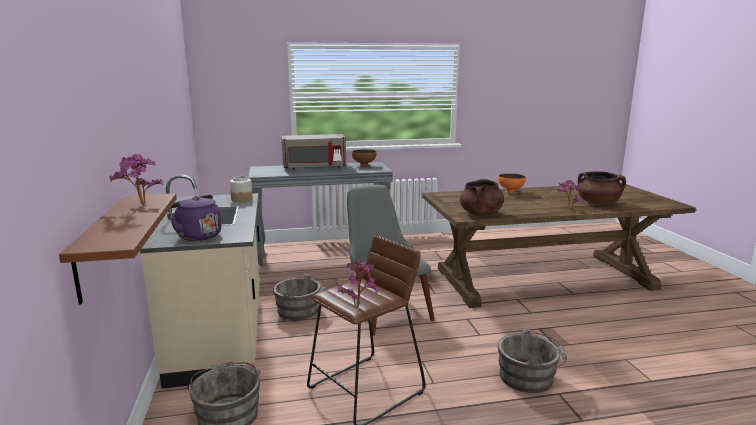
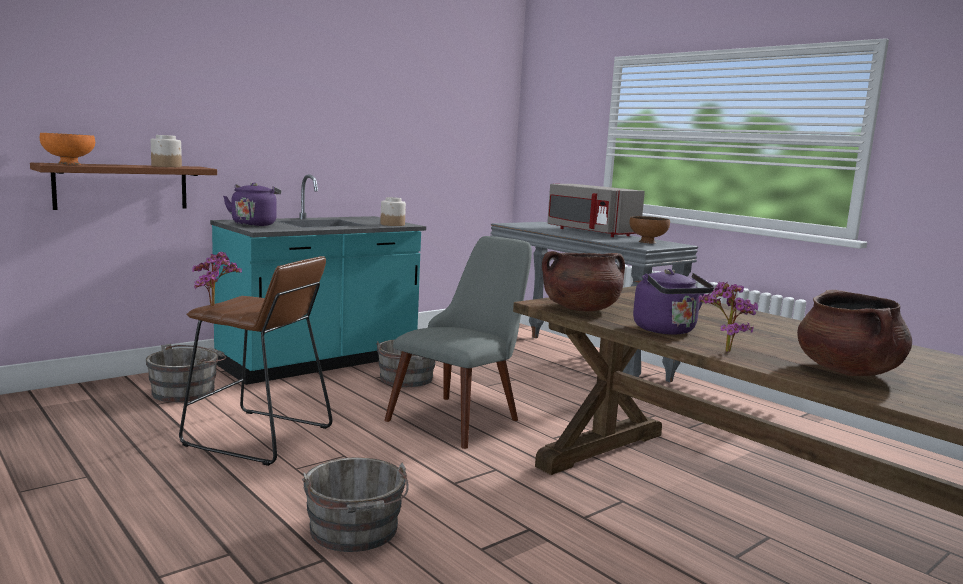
camera: 60 degrees right, 5 degrees down
potted plant [110,154,163,205] -> jar [151,135,182,167]
beige counter [140,175,260,389] -> turquoise counter [210,174,426,385]
orange bowl [498,173,526,193] -> orange bowl moved to [40,133,95,165]
none -> purple kettle [633,269,714,335]

